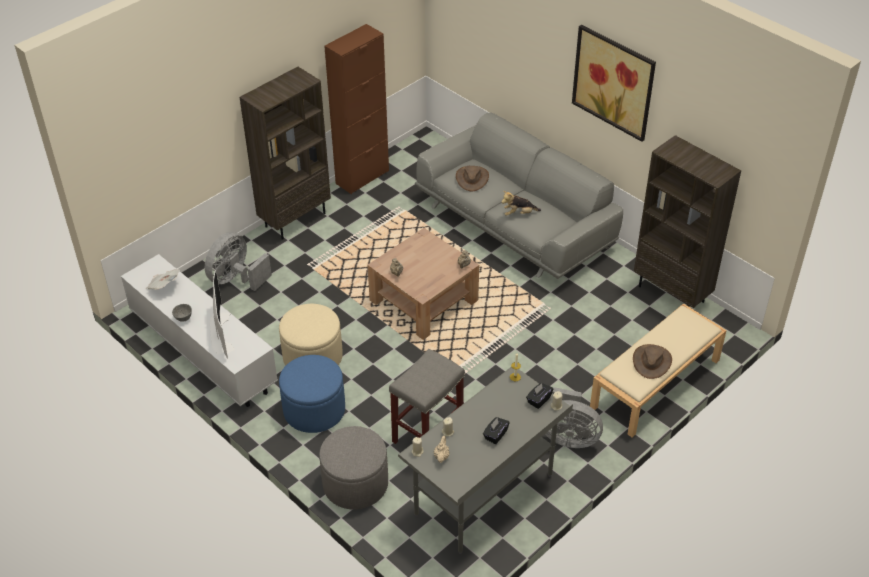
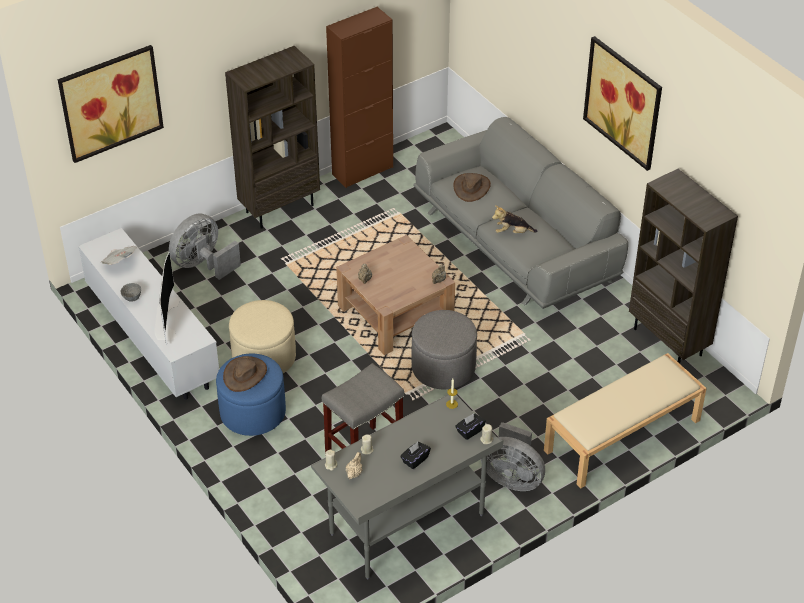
camera: 10 degrees right, 0 degrees up
grey ottoman [319,426,388,509] -> grey ottoman moved to [412,310,477,389]
brown hat [633,344,672,379] -> brown hat moved to [223,356,267,392]
none -> picture [58,45,164,163]

